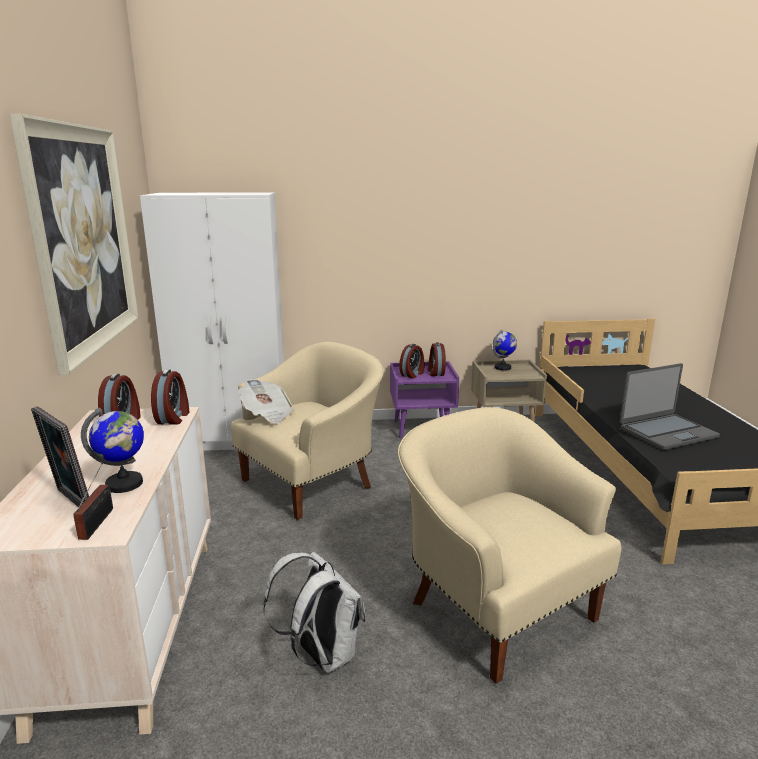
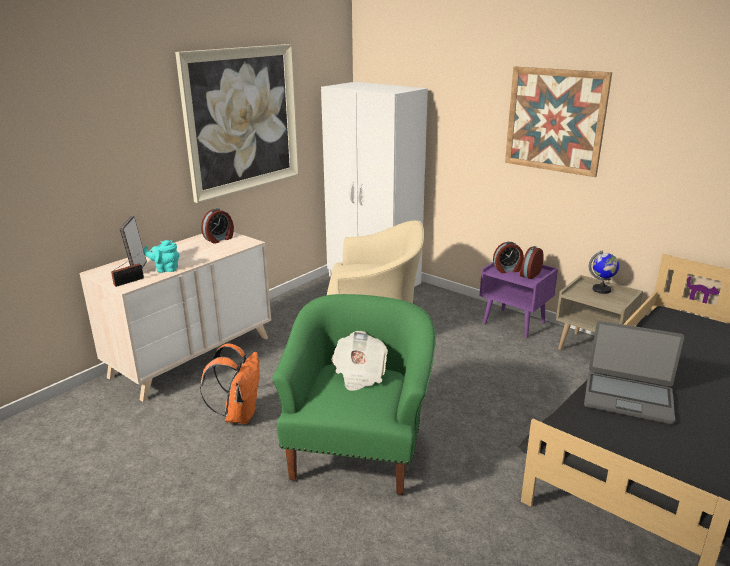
camera: 45 degrees right, 5 degrees up
globe [81,408,144,493] -> turquoise teapot [143,240,179,273]
alarm clock [151,369,190,425] -> none
newspaper [238,379,294,424] -> newspaper moved to [332,331,388,391]
white backpack [263,551,366,673] -> orange backpack [200,343,260,424]
beige armchair [398,407,621,684] -> green armchair [272,294,436,495]
none -> picture [505,67,612,177]

